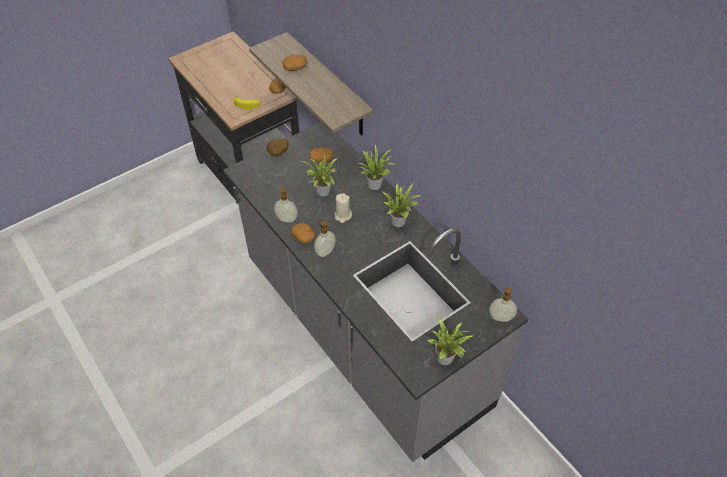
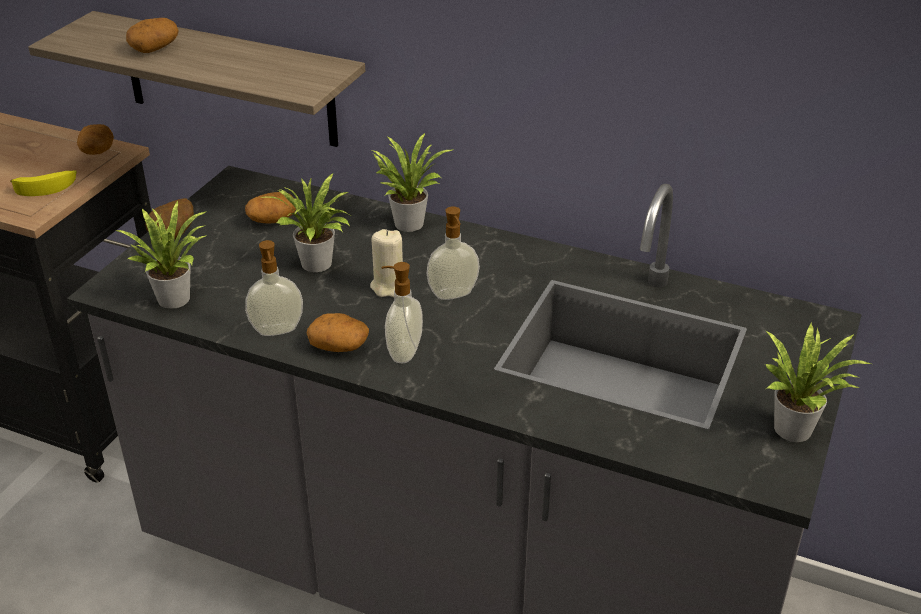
camera: 30 degrees left, 15 degrees down
potted plant [383,183,420,227] -> potted plant moved to [115,201,207,308]
soap dispenser [489,287,517,322] -> soap dispenser moved to [426,206,480,300]

